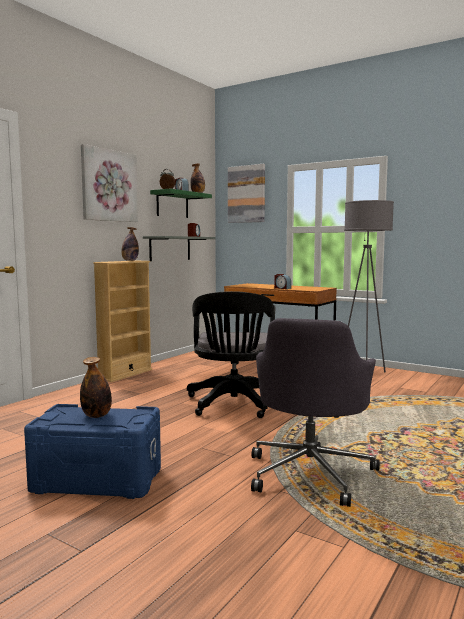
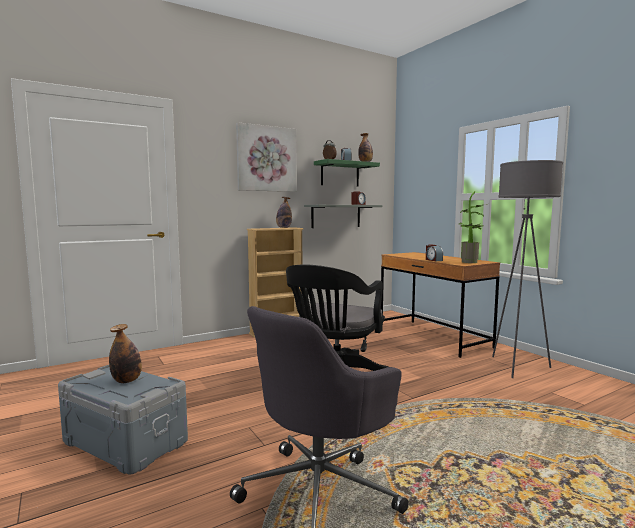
camera: 25 degrees right, 0 degrees up
blue storage box [24,404,161,499] -> grey storage box [58,365,188,474]
picture [228,164,265,223] -> none
none -> potted plant [459,191,488,263]

